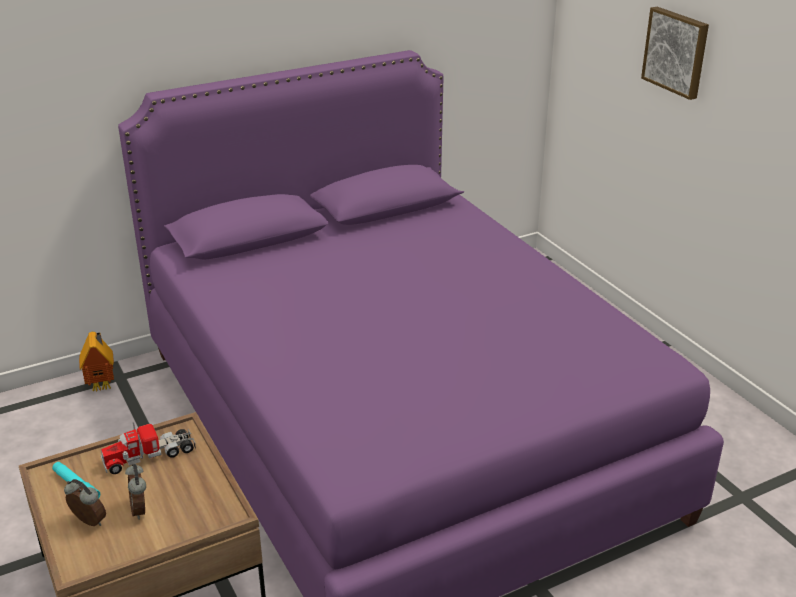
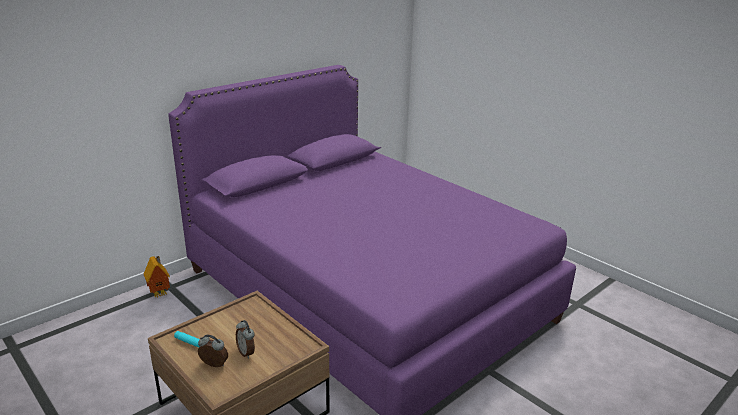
camera: 15 degrees left, 5 degrees down
toy truck [101,422,196,474] -> none
picture [641,7,709,100] -> none

